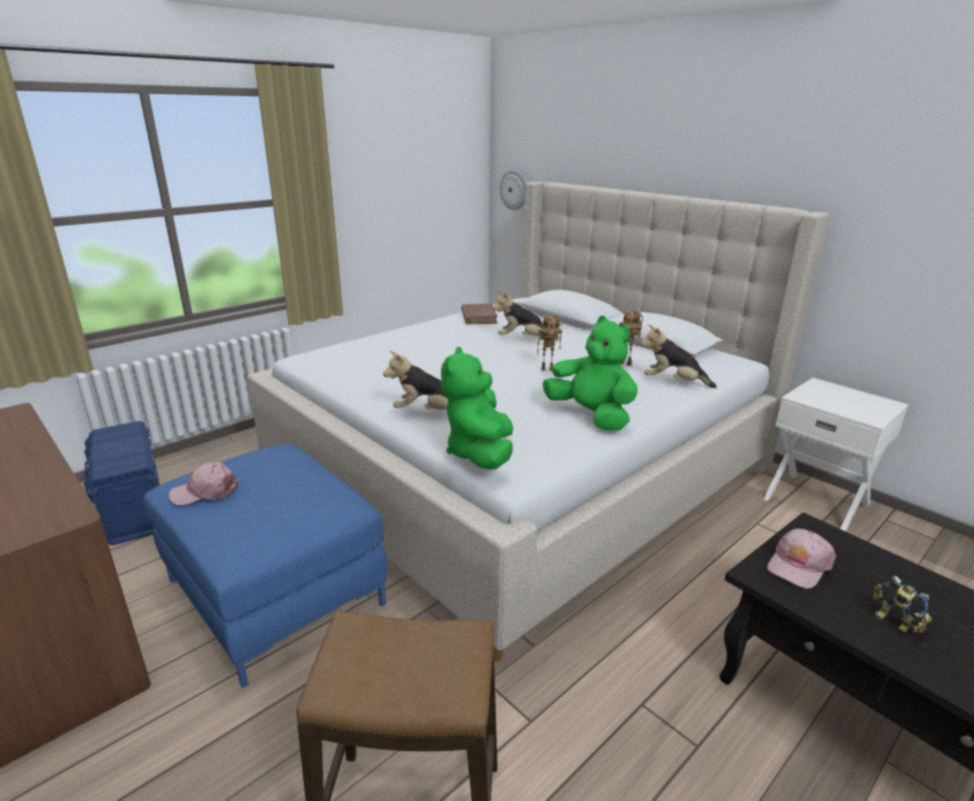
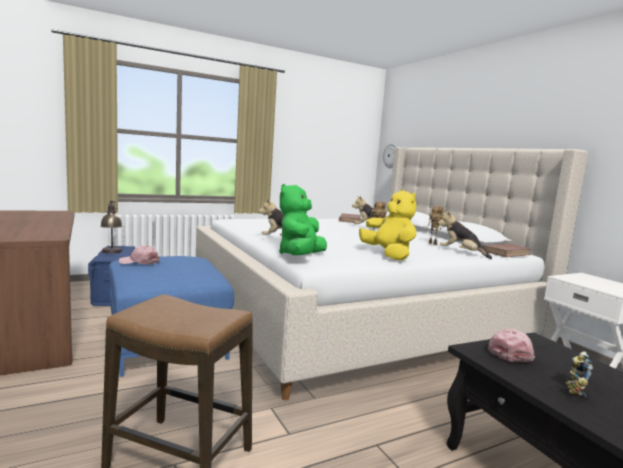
camera: 15 degrees right, 15 degrees down
green plush toy [543,316,638,430] -> yellow plush toy [359,189,416,260]
pink cap [767,529,836,589] -> pink cap turned 150 degrees clockwise [488,329,535,362]
toy robot [873,576,932,633] -> toy robot turned 45 degrees clockwise [565,351,594,398]
none -> table lamp [100,200,122,254]
none -> brown book [483,243,532,257]

